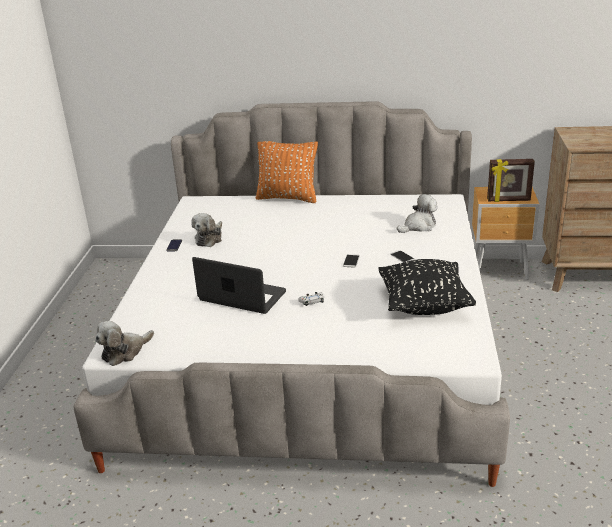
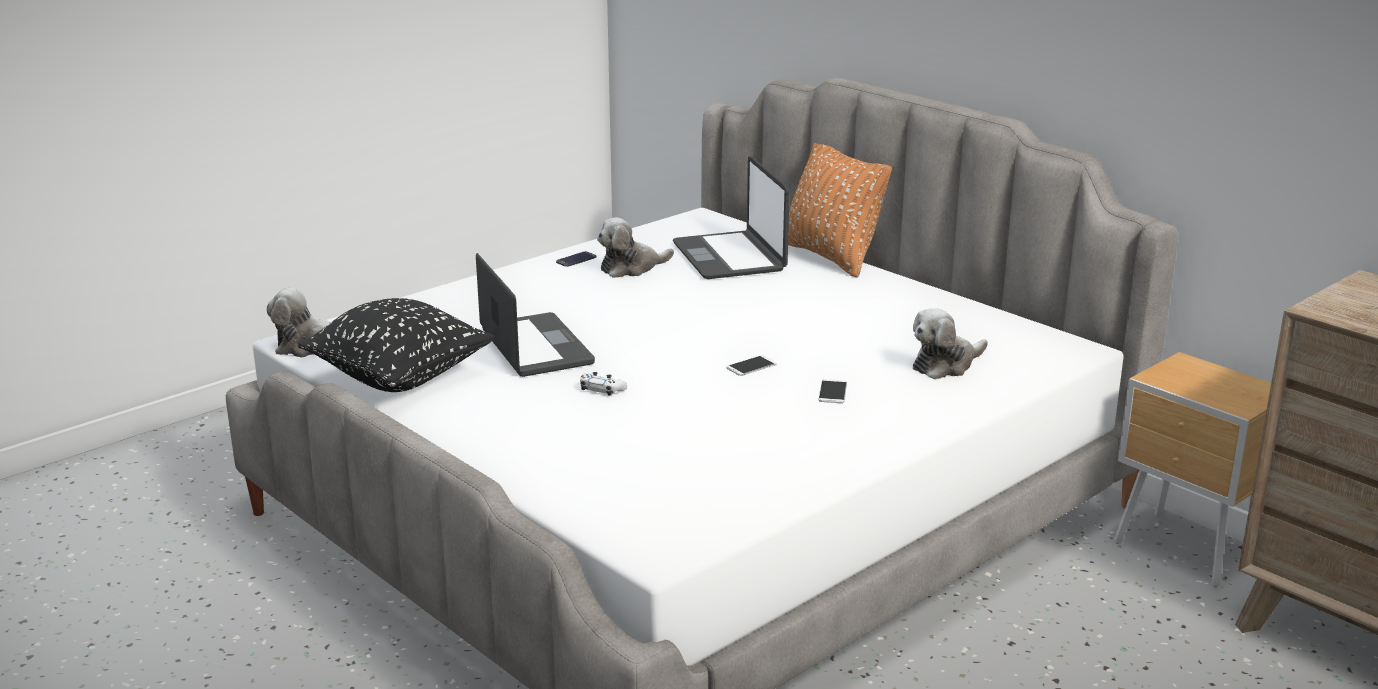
camera: 40 degrees right, 5 degrees down
black pillow [379,259,476,315] -> black pillow moved to [298,298,495,392]
plush toy [397,194,438,233] -> plush toy turned 135 degrees clockwise [913,308,988,379]
picture frame [487,159,535,202] -> none
none -> laptop [673,156,790,279]

